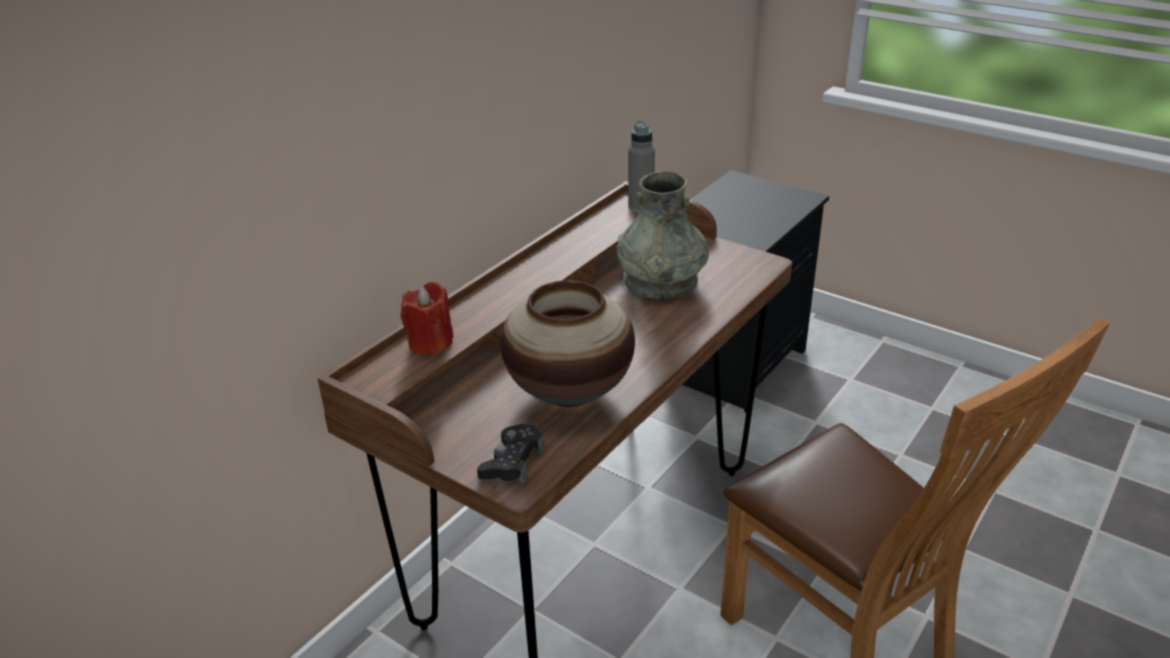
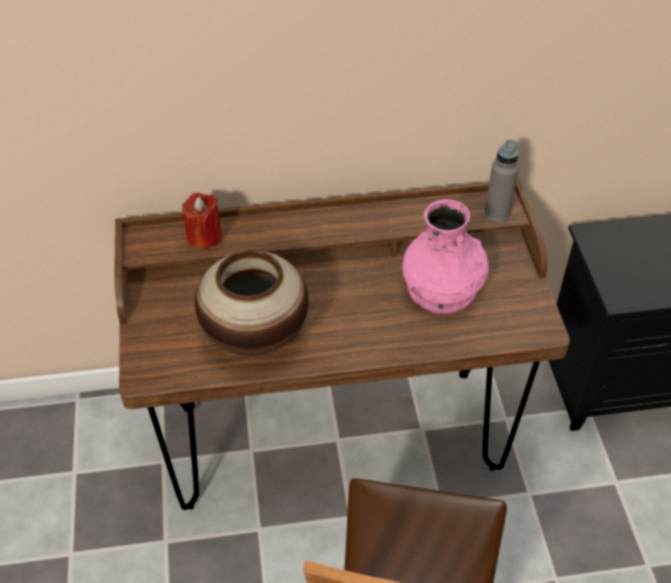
camera: 45 degrees right, 15 degrees up
black game controller [477,424,545,485] -> none
grey vase [616,171,709,299] -> pink vase [402,199,489,314]

